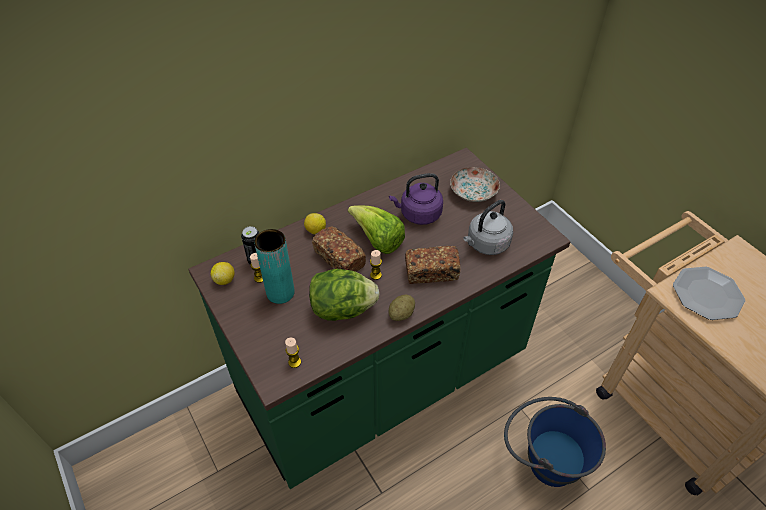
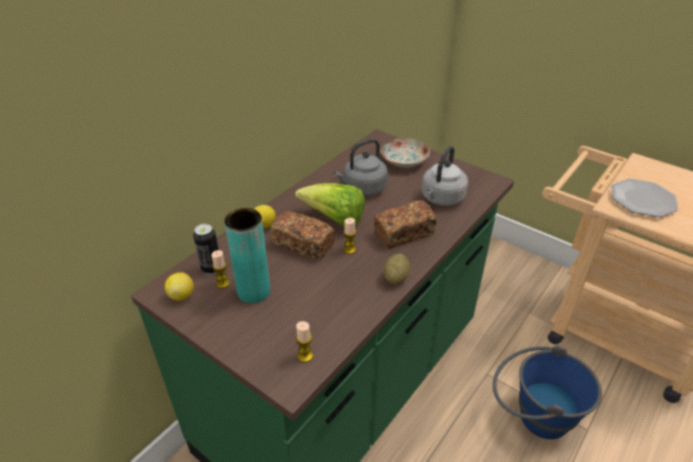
camera: 20 degrees left, 10 degrees down
lettuce [309,269,380,321] -> none
purple kettle [389,173,443,225] -> grey kettle [333,139,388,196]

